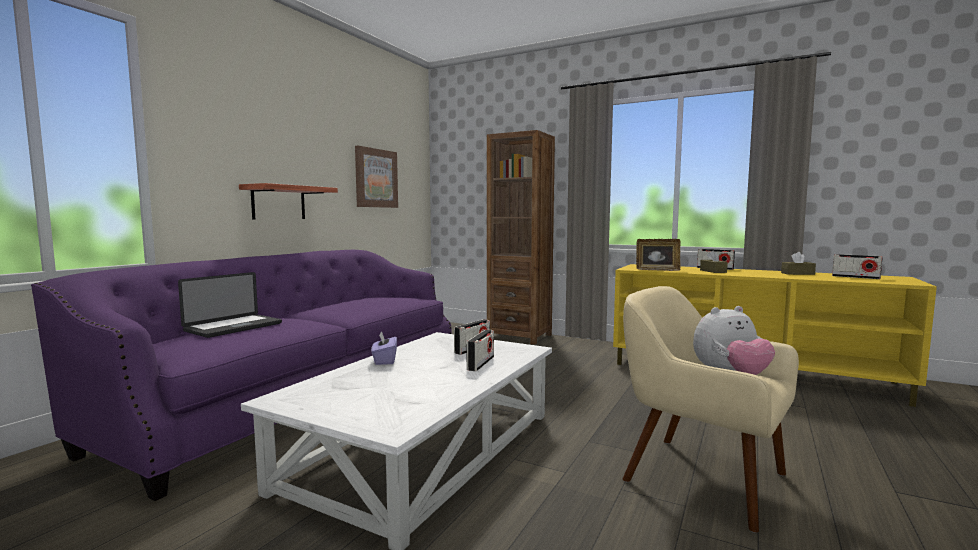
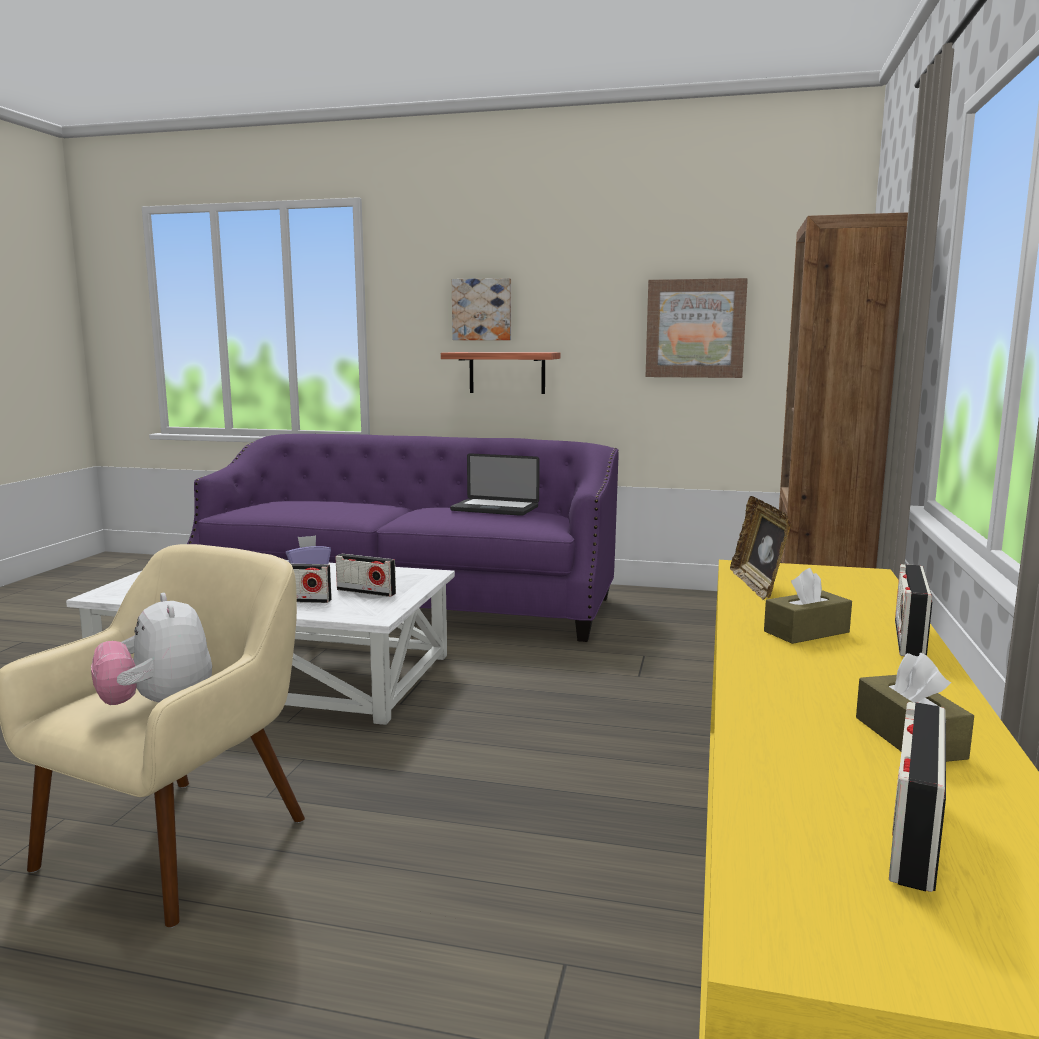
camera: 75 degrees right, 5 degrees up
laptop [178,272,282,338] -> laptop moved to [450,453,540,516]
none -> picture [452,278,511,340]

